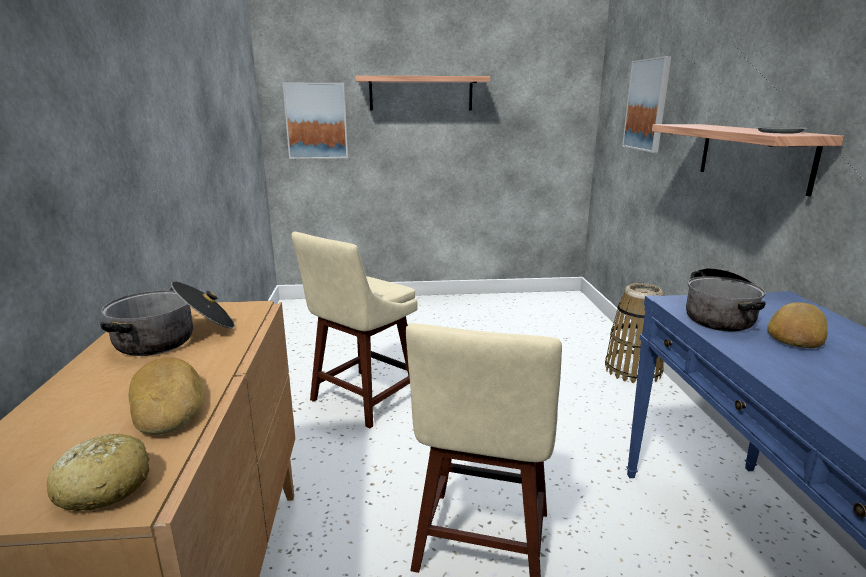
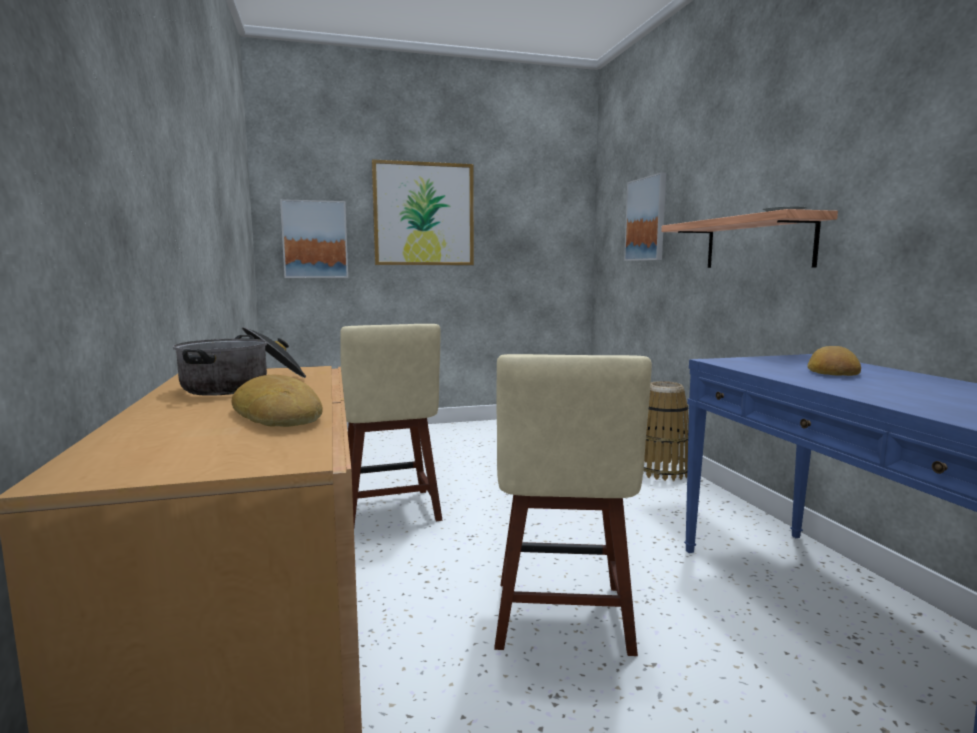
camera: 10 degrees left, 10 degrees down
bread [47,434,149,511] -> none
beige chair [291,232,418,428] -> beige chair turned 45 degrees counterclockwise [341,324,443,526]
shelf [355,76,490,111] -> picture [372,159,474,265]
cooking pot [686,268,766,332] -> none

